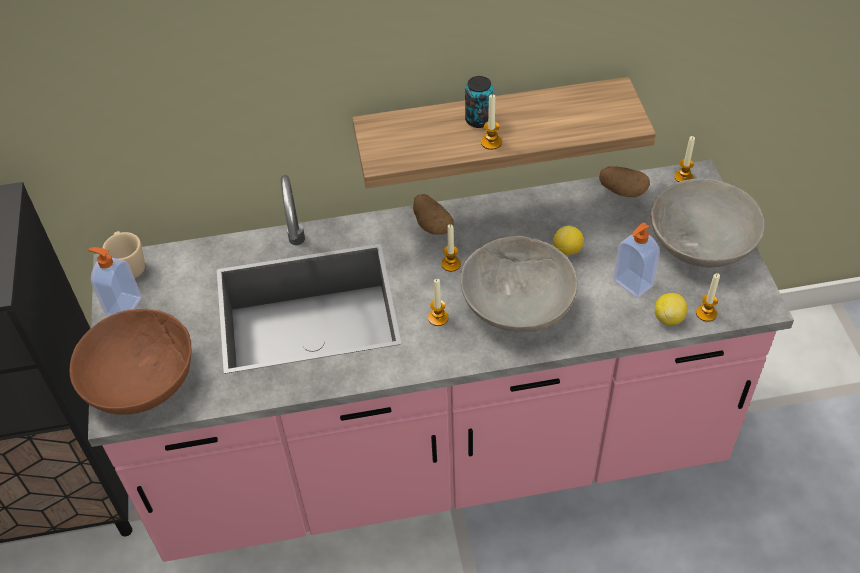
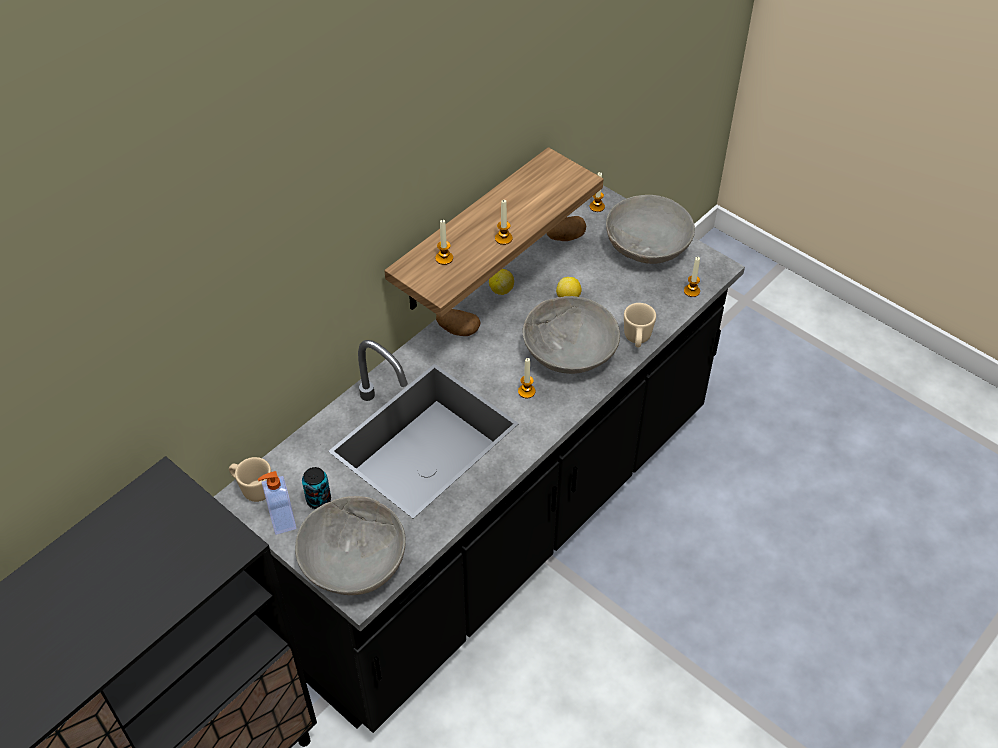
camera: 40 degrees left, 0 degrees up
brown bowl [70,309,191,415] -> grey bowl [295,496,406,595]
pink counter [88,159,794,562] -> black counter [214,185,745,733]
candle [441,224,461,272] -> candle moved to [435,220,453,265]
can [465,76,494,128] -> can moved to [302,467,331,509]
soap dispenser [613,222,660,298] -> none
lemon [655,293,688,326] -> lemon moved to [489,269,514,295]
none -> beige mug [624,303,656,347]

